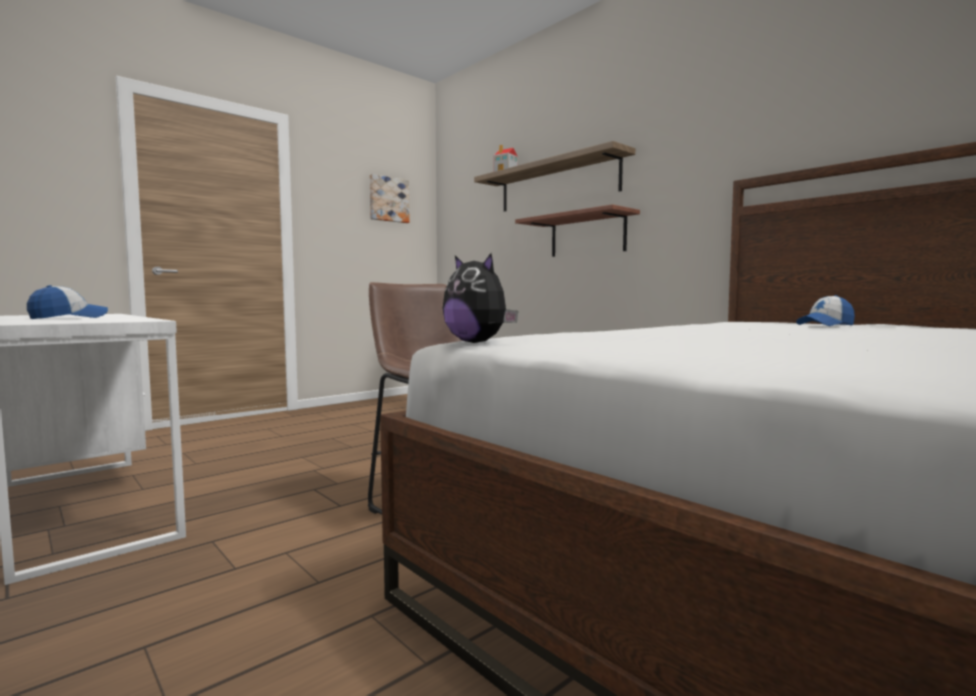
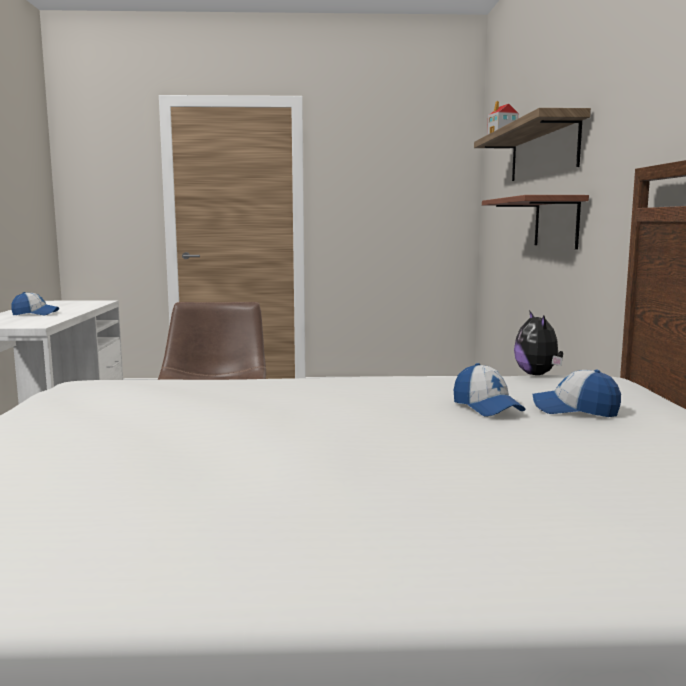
camera: 40 degrees right, 5 degrees up
picture [370,174,410,223] -> none
plush toy [442,253,518,343] -> plush toy moved to [514,310,563,375]
none -> cap [454,363,525,416]

